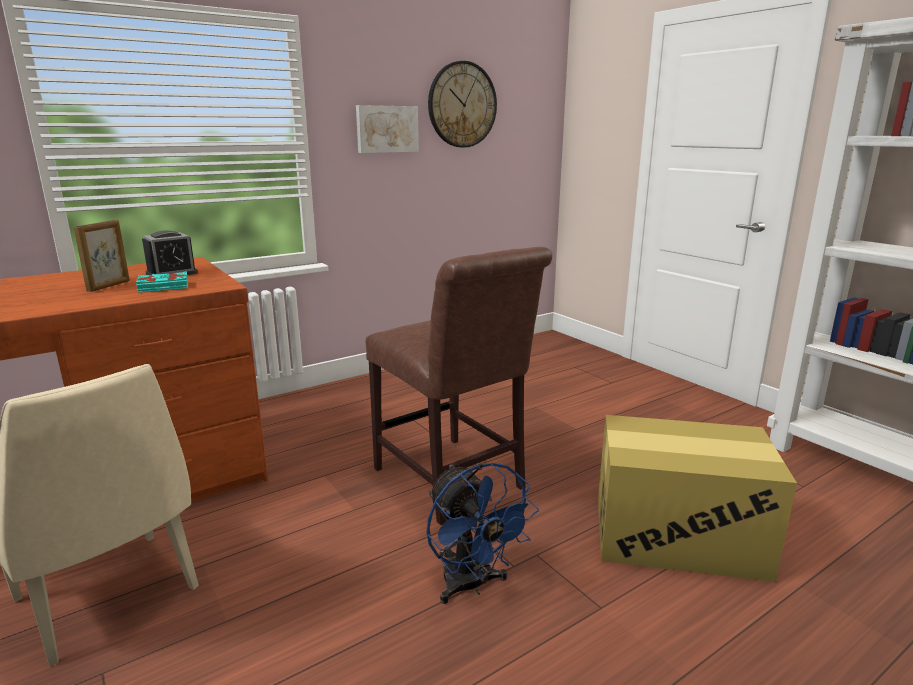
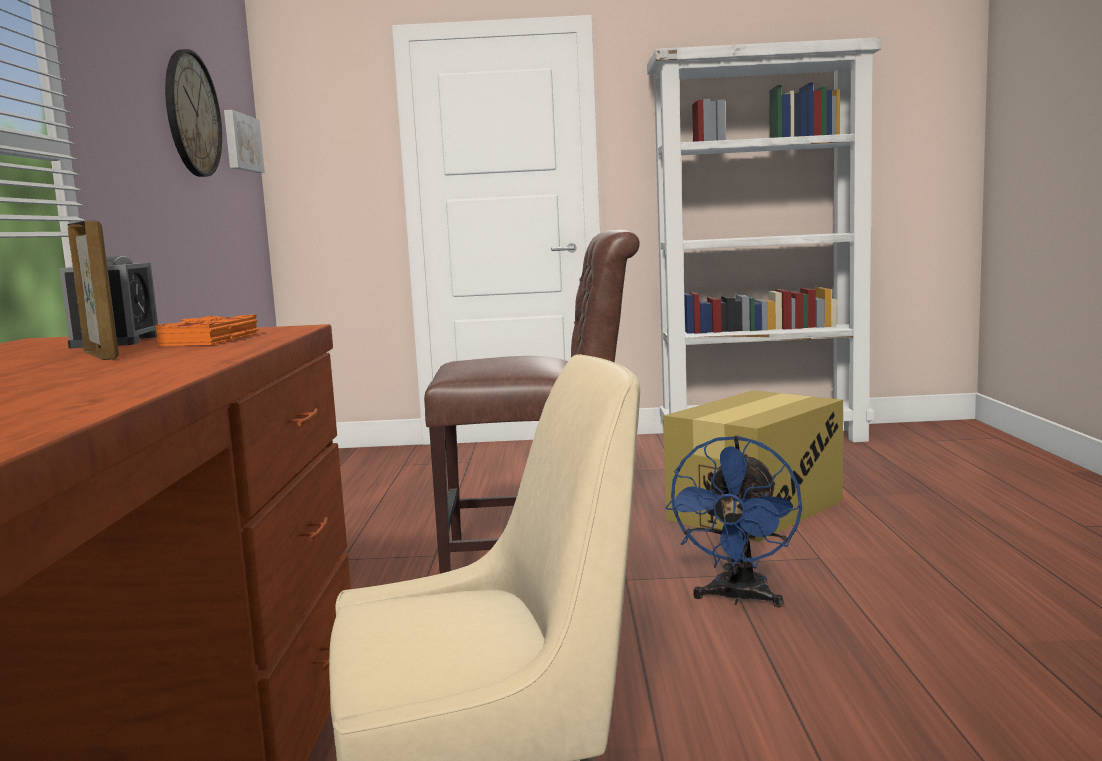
camera: 55 degrees left, 10 degrees down
turquoise book [136,272,188,293] -> orange book [156,315,258,346]
picture [356,105,419,153] -> picture moved to [224,110,265,173]
blue fan [426,463,539,604] -> blue fan turned 105 degrees clockwise [666,435,802,607]

